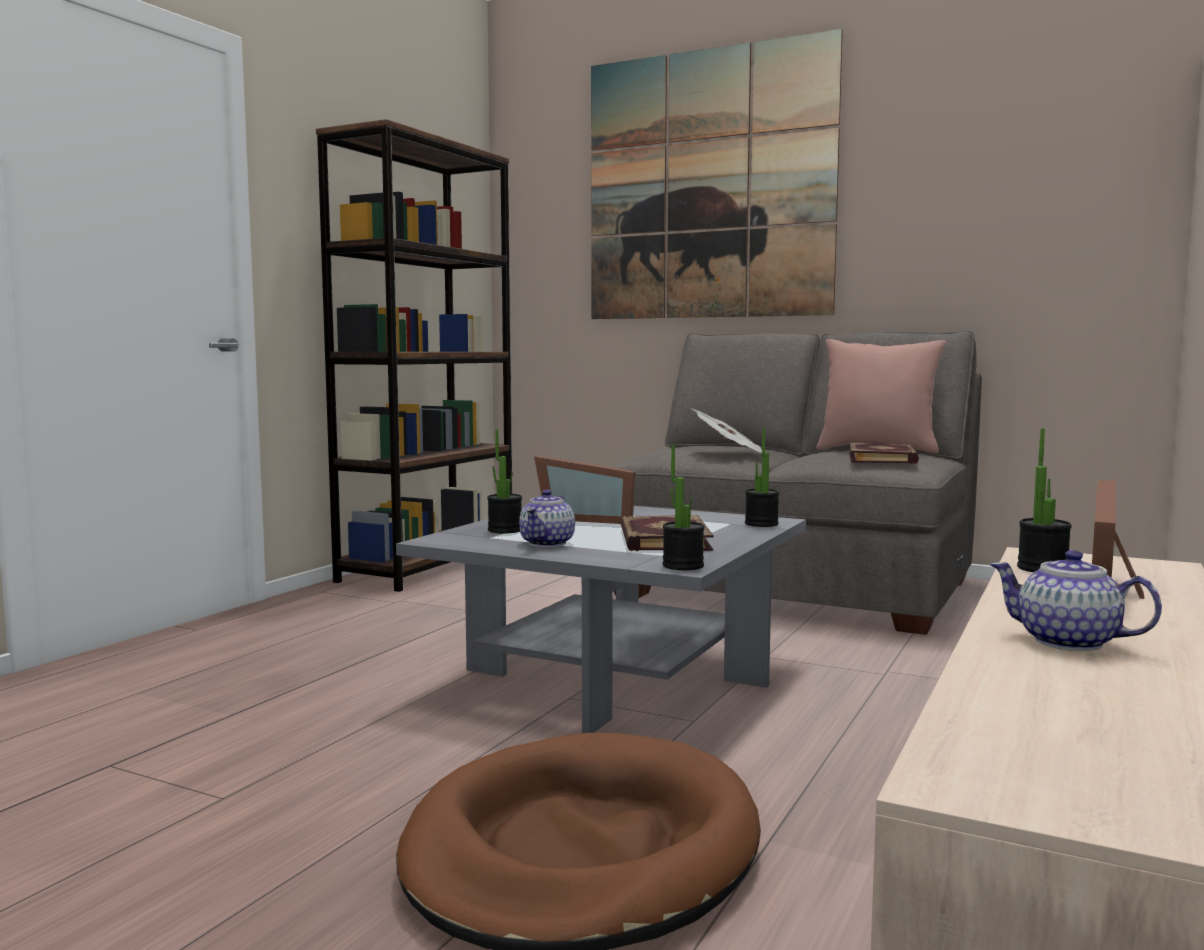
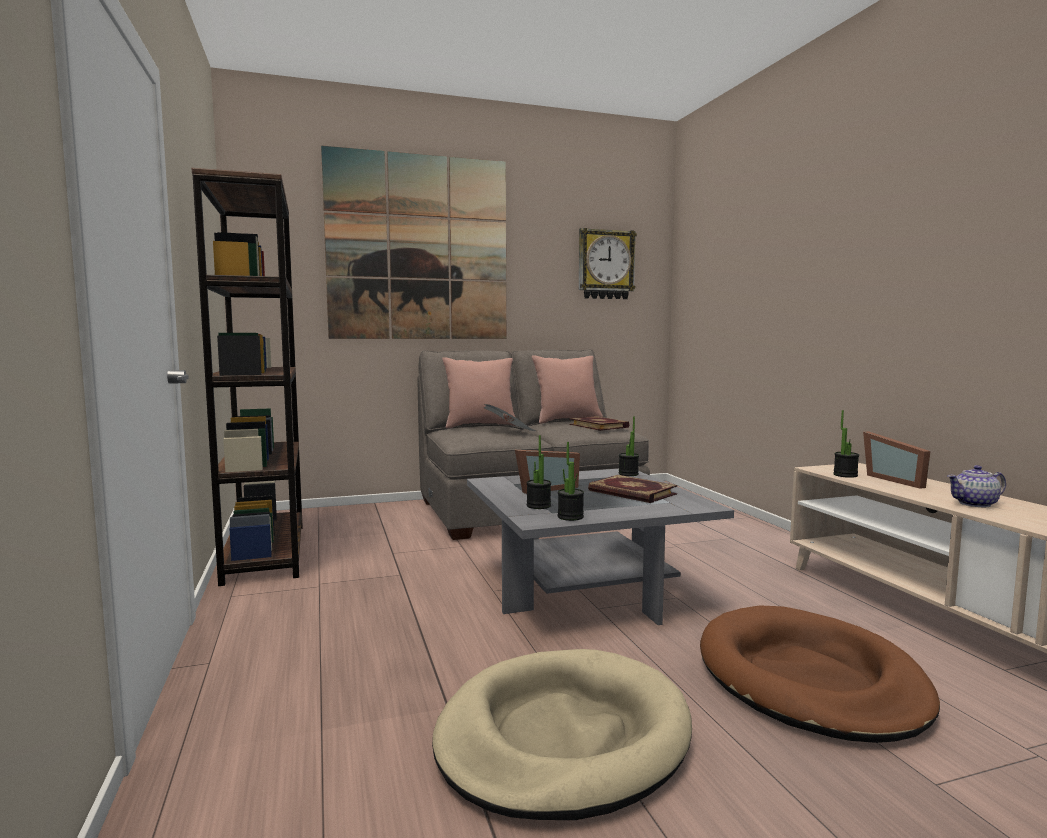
camera: 45 degrees left, 0 degrees up
teapot [519,490,575,547] -> none
potted plant [662,445,705,570] -> potted plant moved to [558,442,584,521]
none -> beige dog bed [432,649,692,820]
none -> pink pillow [442,357,516,428]
none -> wall clock [579,228,637,299]

